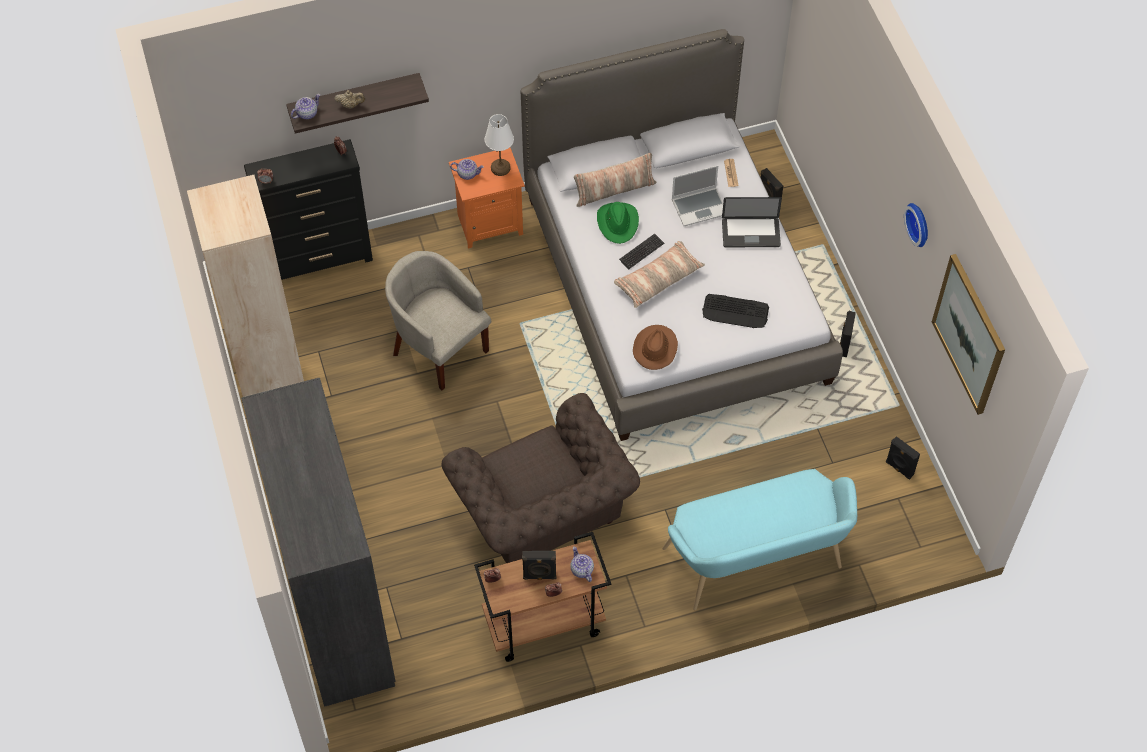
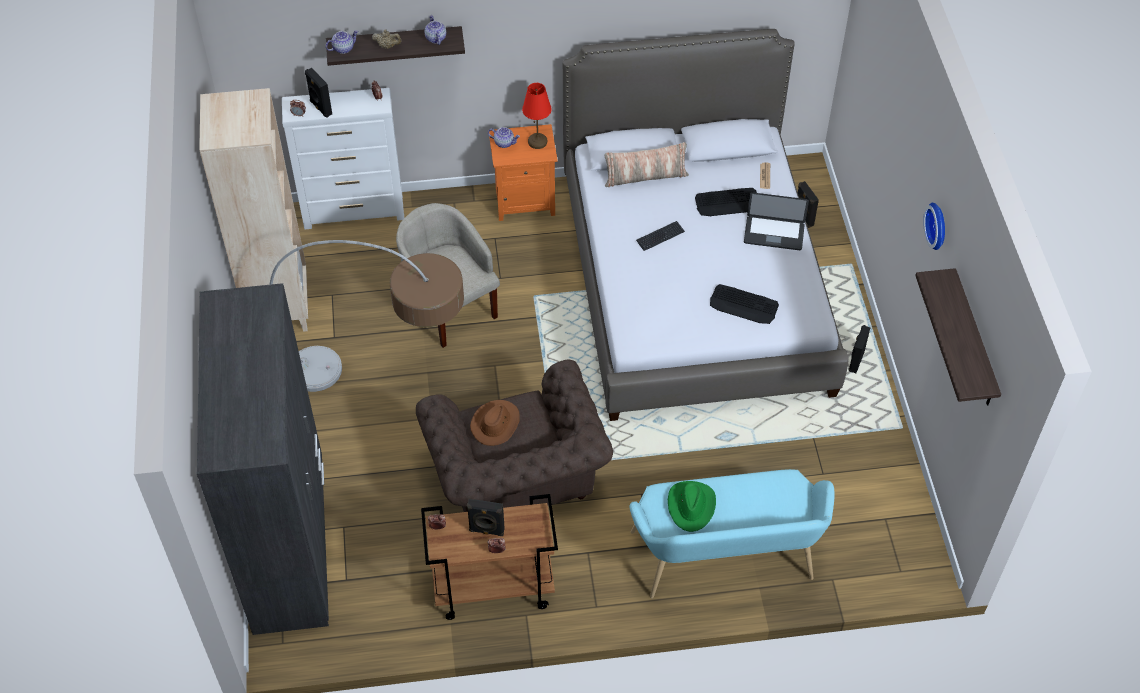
camera: 10 degrees right, 5 degrees down
black dresser [244,139,373,280] -> white dresser [282,88,404,229]
white table lamp [485,114,514,176] -> red table lamp [522,83,552,149]
teapot [570,547,594,582] -> teapot moved to [424,15,446,45]
green hat [597,202,639,244] -> green hat moved to [668,481,716,532]
pillow [614,241,705,308] -> none
brown hat [633,325,678,370] -> brown hat moved to [470,400,520,446]
laptop [672,165,723,226] -> keyboard [695,188,757,216]
black speaker [886,436,920,479] -> black speaker moved to [305,68,332,118]
picture [932,254,1005,415] -> shelf [915,268,1001,405]
none -> floor lamp [269,240,464,392]

